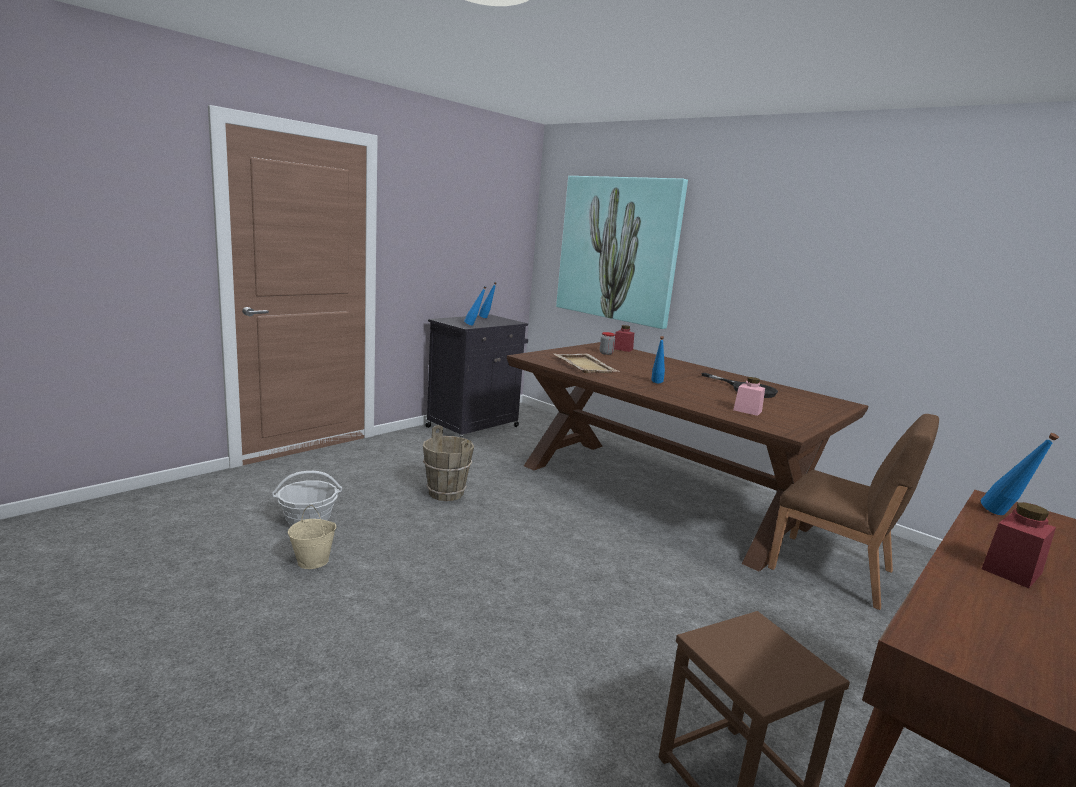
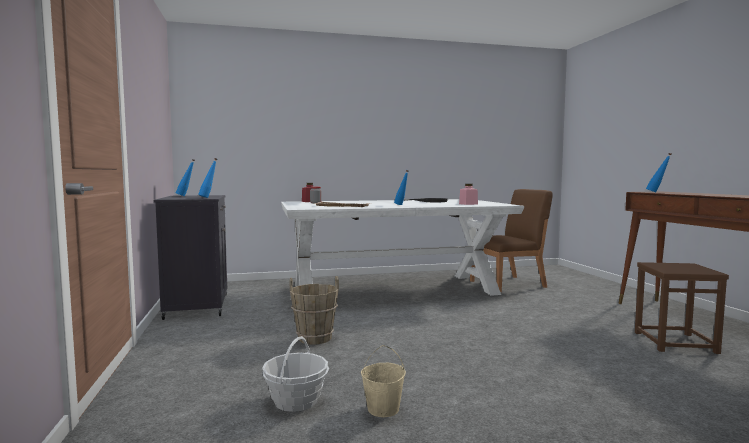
camera: 55 degrees left, 10 degrees down
brown dining table [507,342,868,572] -> white dining table [281,199,524,296]
picture [556,176,688,329] -> none
red jar [982,502,1056,588] -> none

